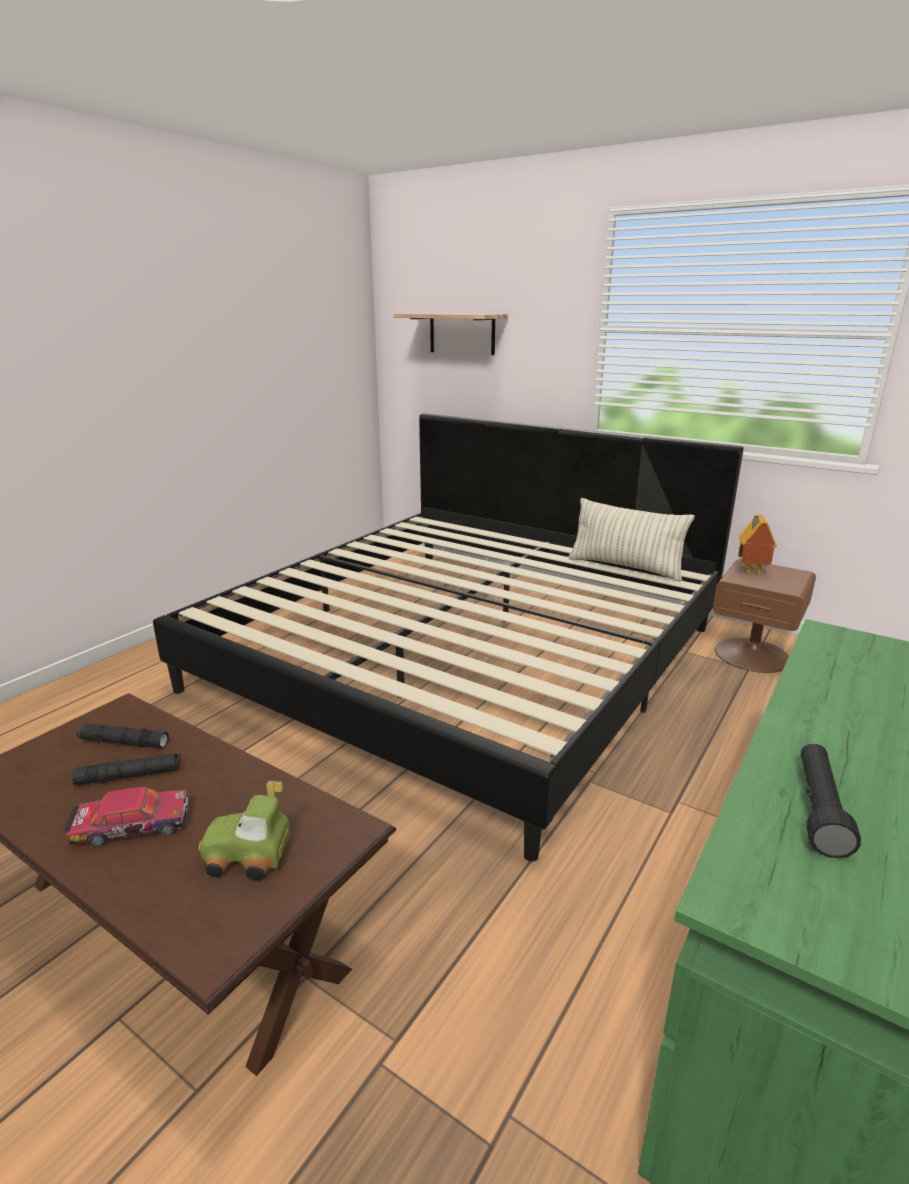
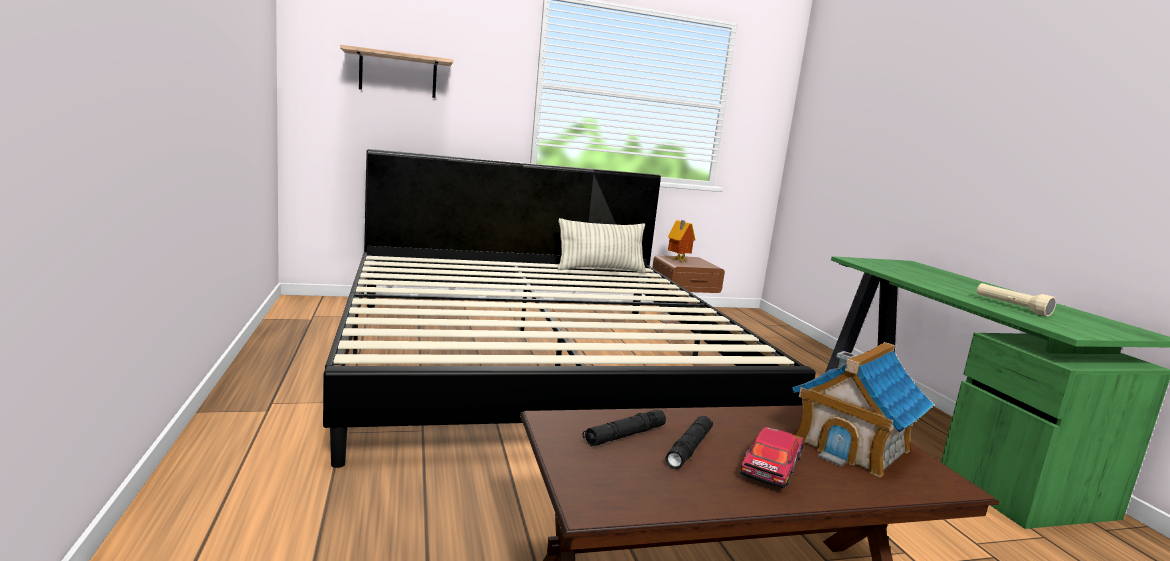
camera: 50 degrees left, 10 degrees down
toy car [199,781,290,881] -> toy house [792,342,934,477]
black flashlight [801,743,861,858] -> beige flashlight [977,283,1056,317]

